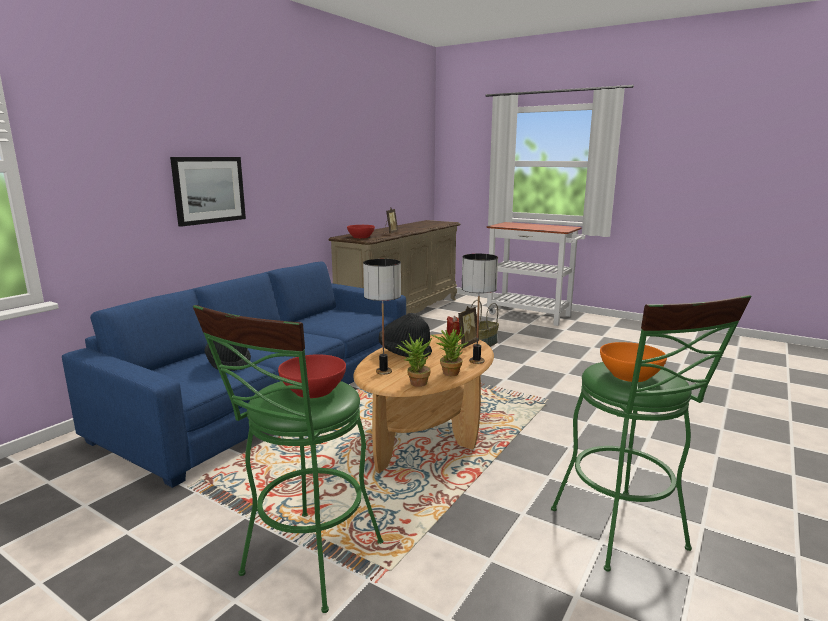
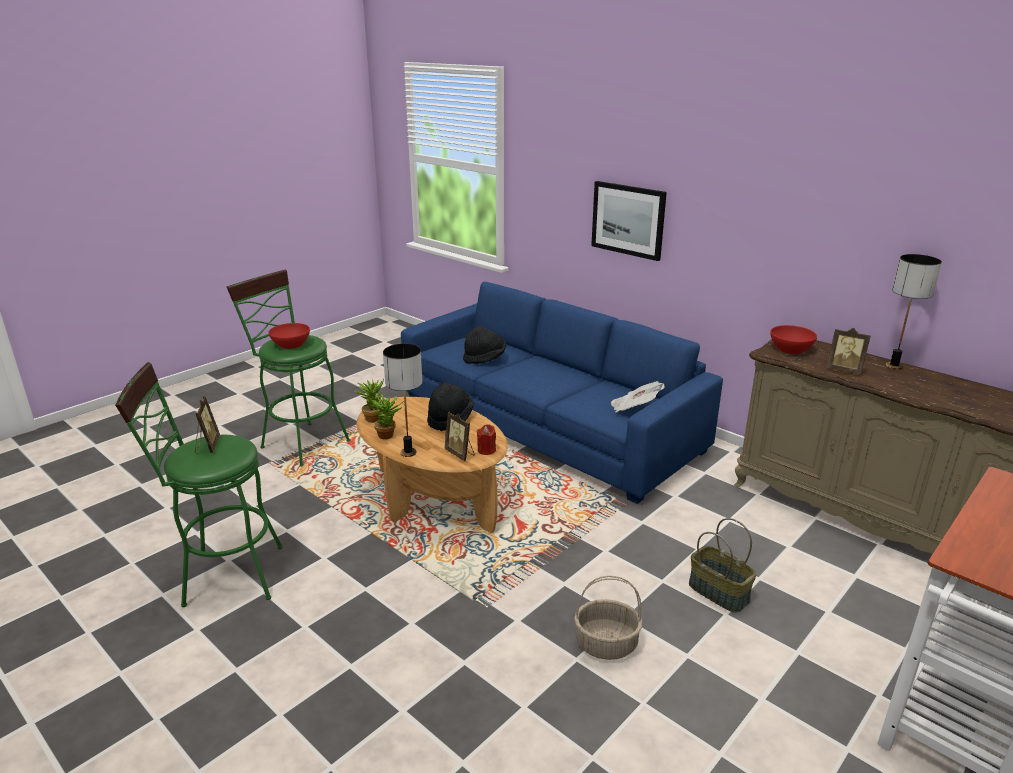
camera: 100 degrees right, 10 degrees up
table lamp [363,259,401,375] -> table lamp moved to [886,254,942,370]
orange bowl [600,342,667,382] -> picture frame [195,396,220,453]
none -> basket [574,576,643,660]
none -> newspaper [611,381,665,412]

